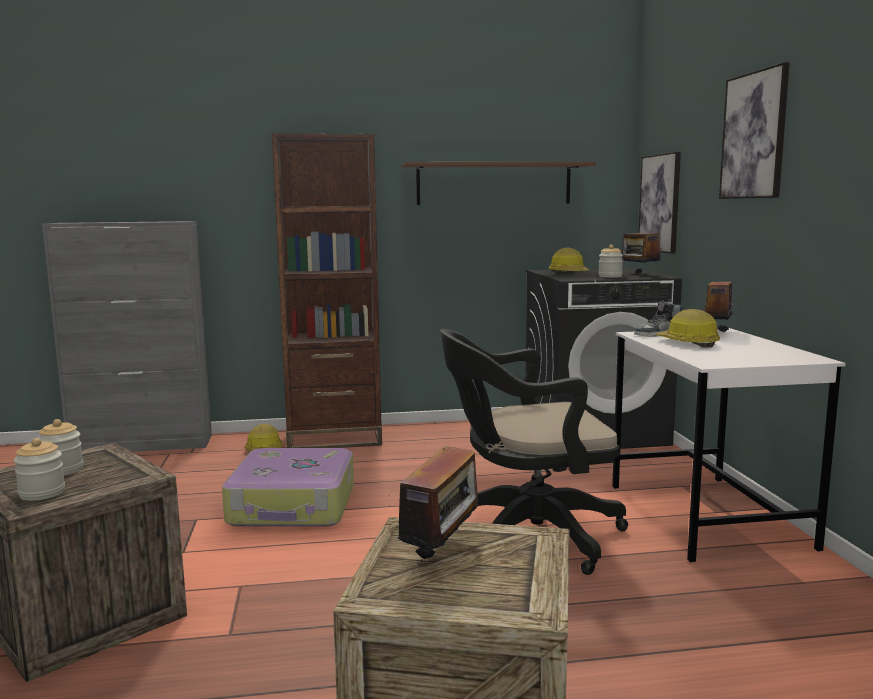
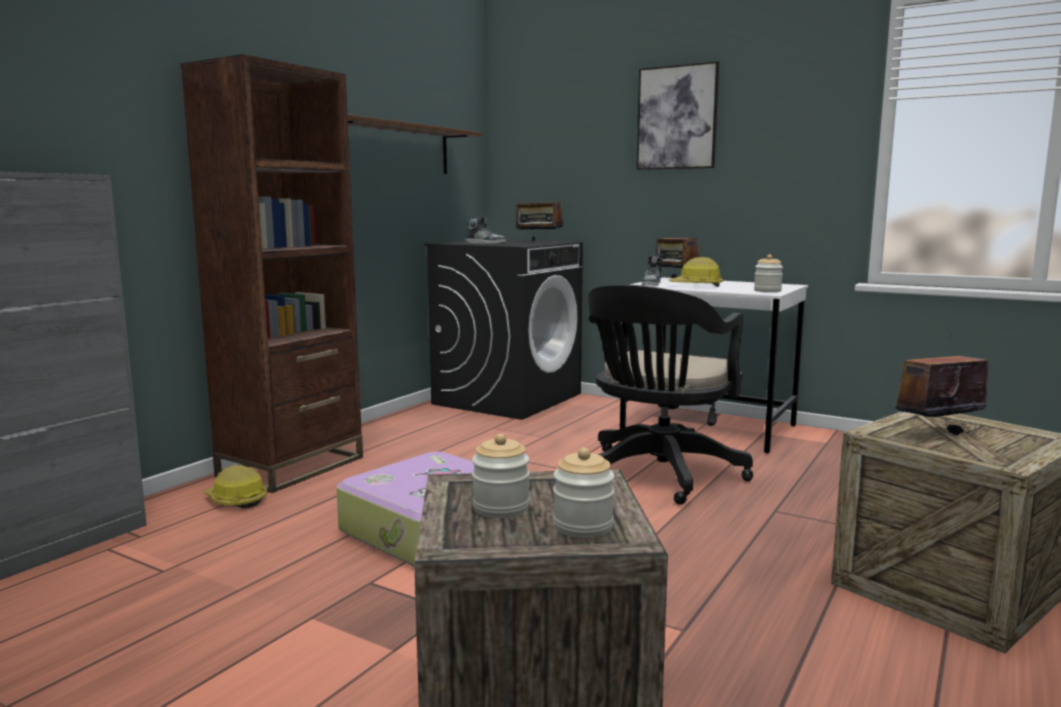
camera: 50 degrees left, 0 degrees up
radio [389,446,485,565] -> radio turned 90 degrees counterclockwise [890,334,998,435]
hard hat [549,247,589,272] -> shoe [465,217,506,244]
jar [598,245,623,278] -> jar moved to [754,255,783,292]
picture [638,152,681,254] -> none

